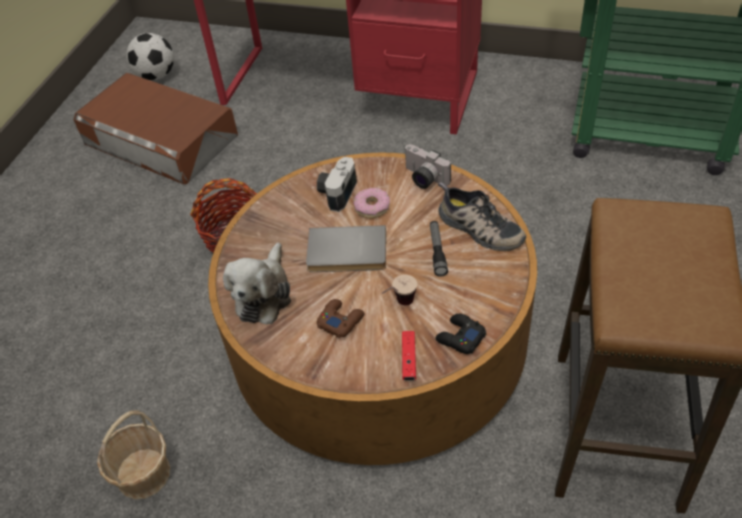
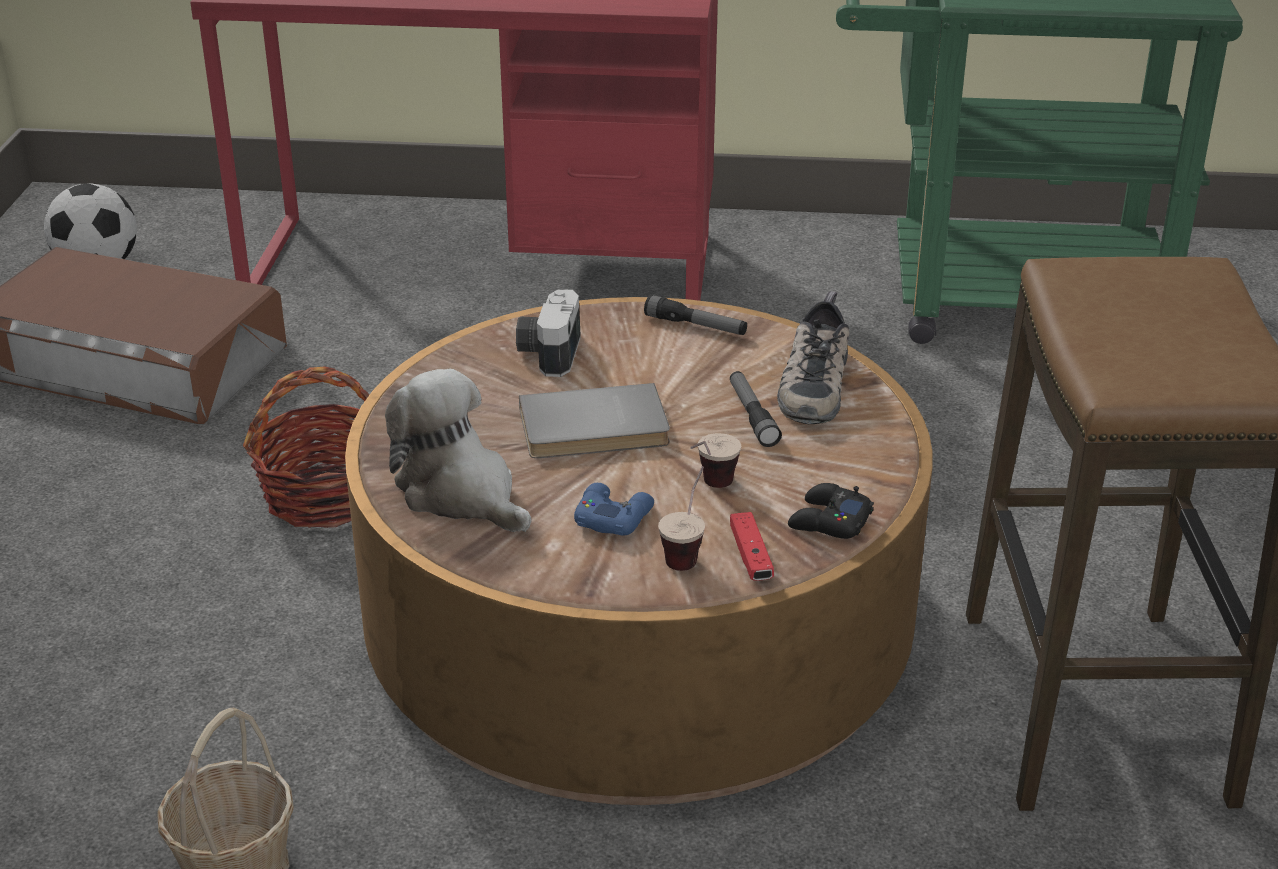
camera: 15 degrees left, 15 degrees down
plush toy [223,243,291,324] -> plush toy turned 135 degrees clockwise [385,369,531,532]
brown game controller [317,299,364,338] -> blue game controller [574,483,654,535]
donut [353,188,390,219] -> none
camera [405,144,451,189] -> flashlight [644,295,747,335]
shoe [438,182,526,251] -> shoe turned 75 degrees clockwise [777,291,849,424]
none -> cup [658,466,705,571]

